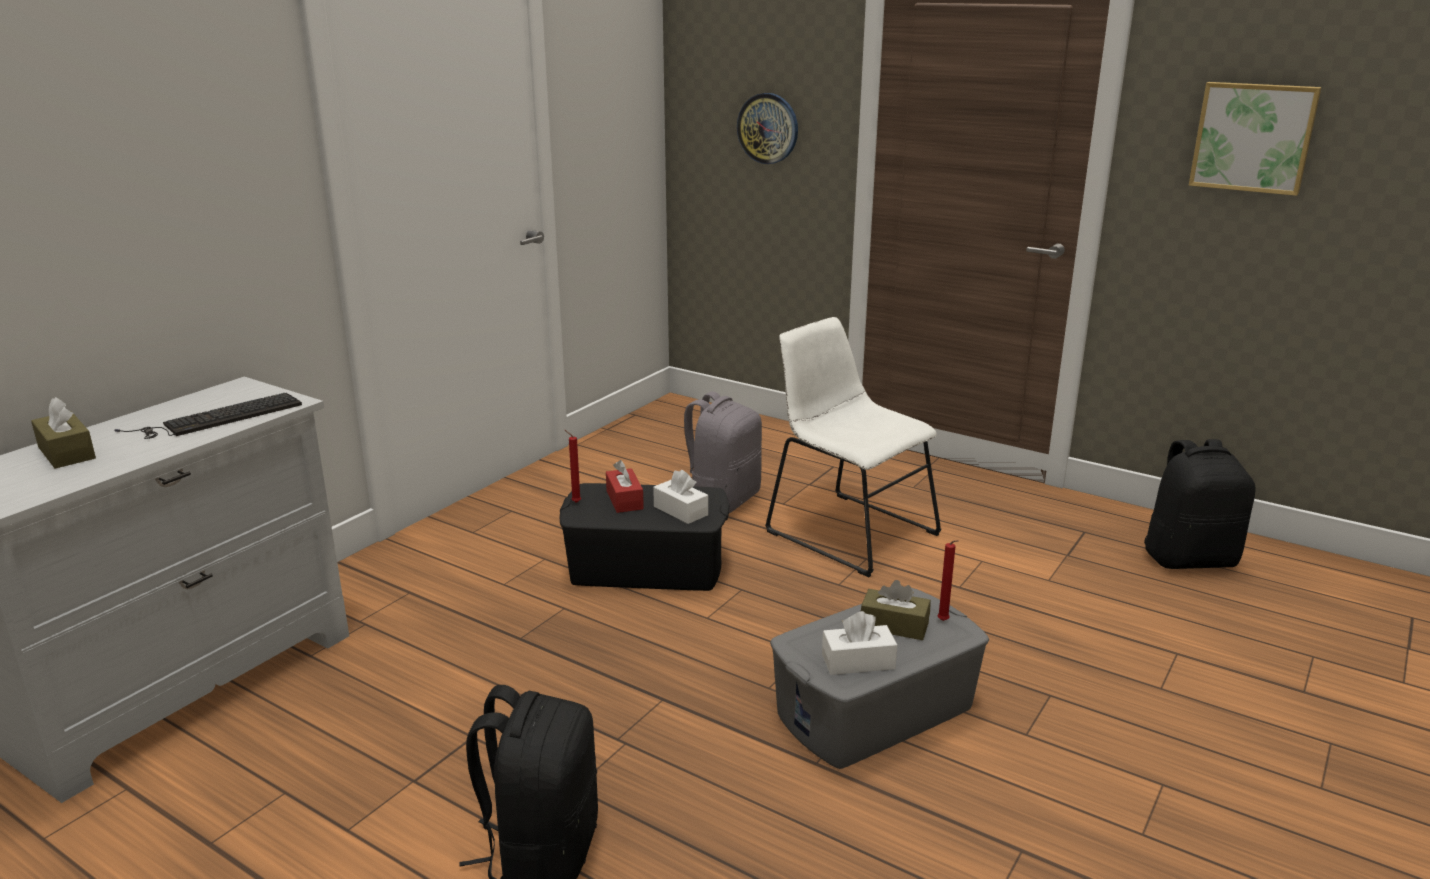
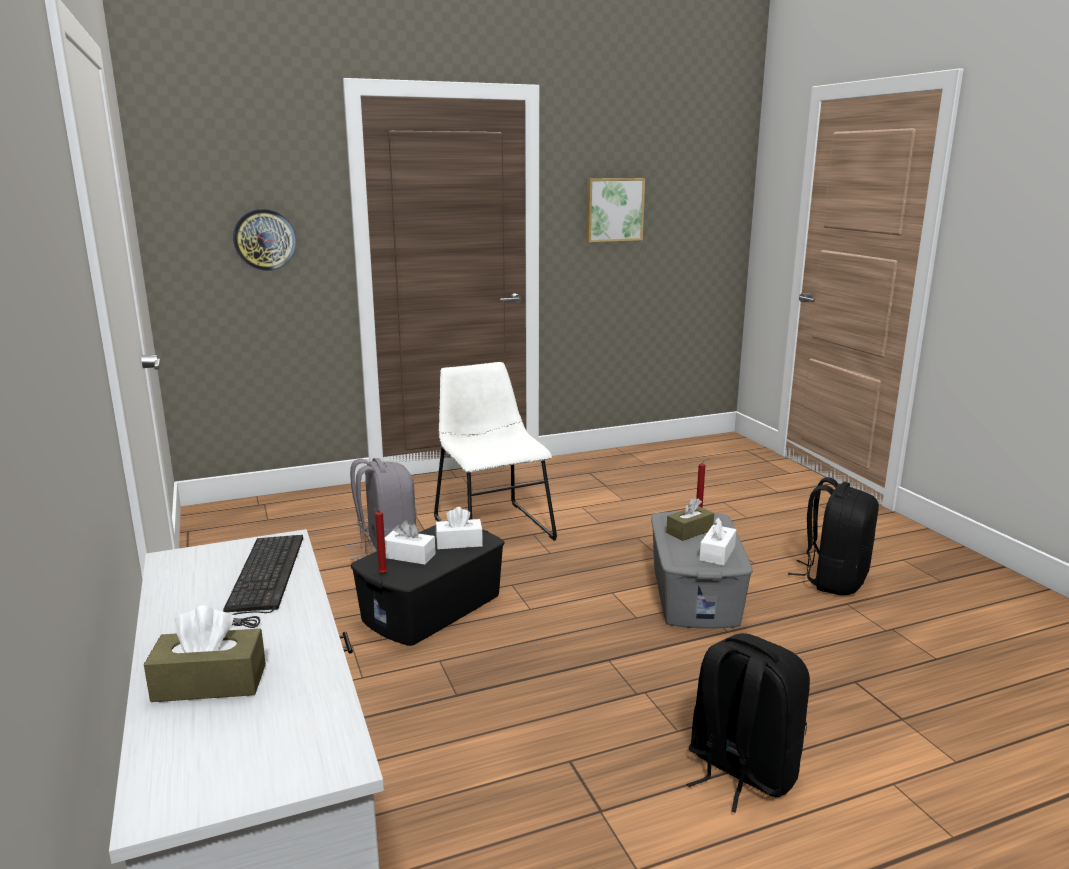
camera: 55 degrees left, 5 degrees down
red tissue box [606,460,644,513] -> white tissue box [385,520,436,565]
white chair [765,317,942,577] -> white chair turned 75 degrees clockwise [434,362,557,541]
black backpack [1144,439,1256,569] -> black backpack moved to [788,477,879,595]

